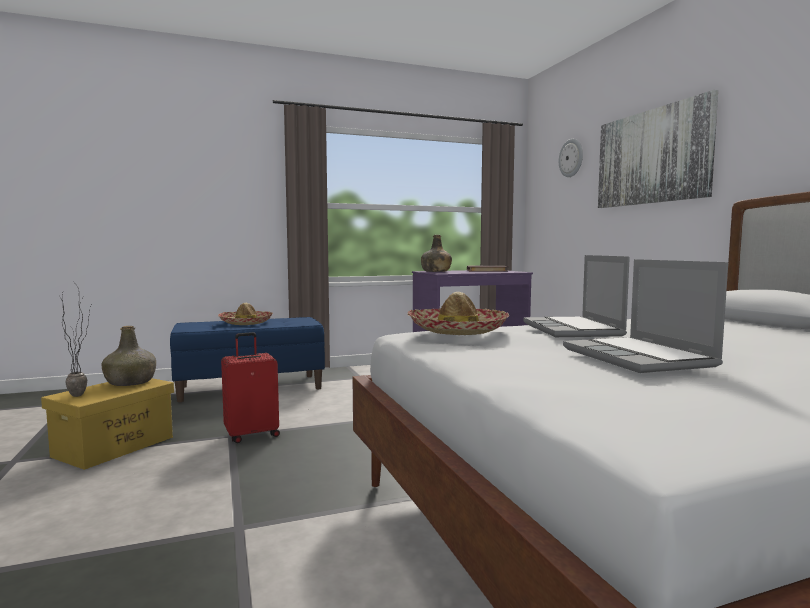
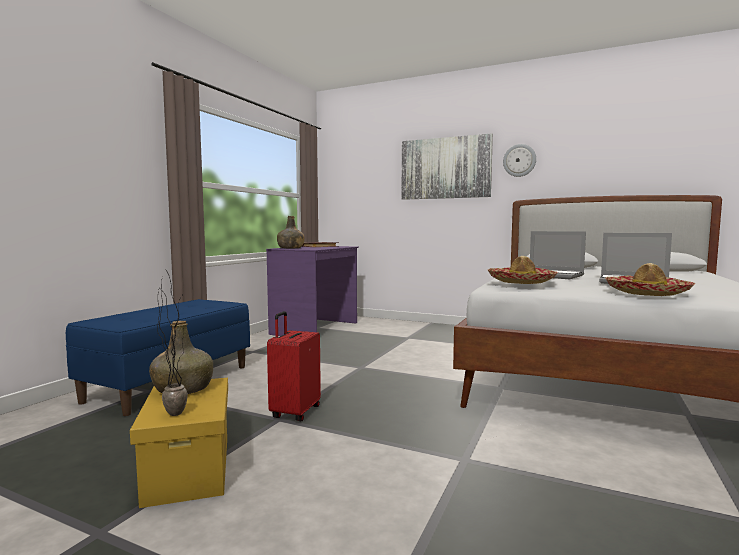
camera: 45 degrees left, 0 degrees up
hat [218,303,273,325] -> hat moved to [605,263,695,296]
wall clock [559,139,583,177] -> wall clock moved to [503,144,536,177]

